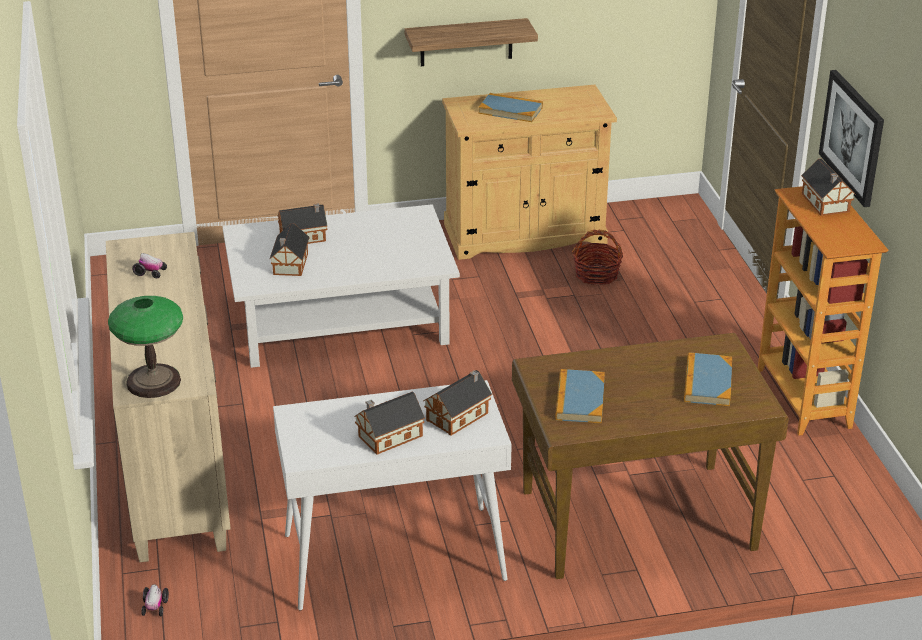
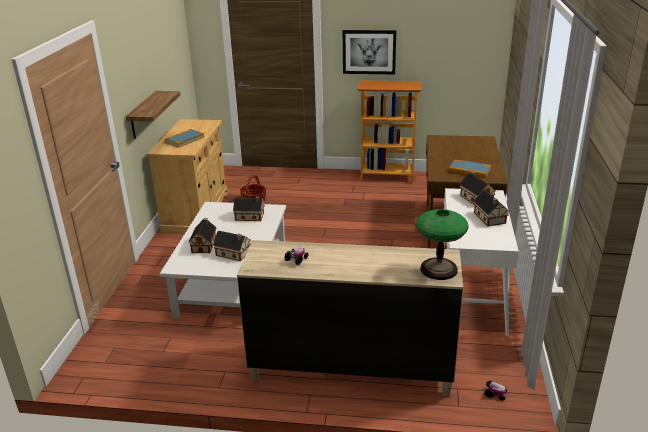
camera: 70 degrees left, 5 degrees down
book [684,352,732,406] -> none
toy house [801,159,856,216] -> toy house moved to [233,197,265,221]

